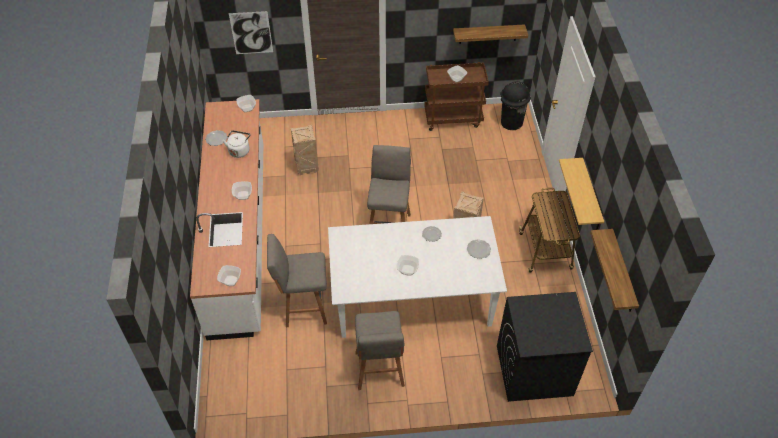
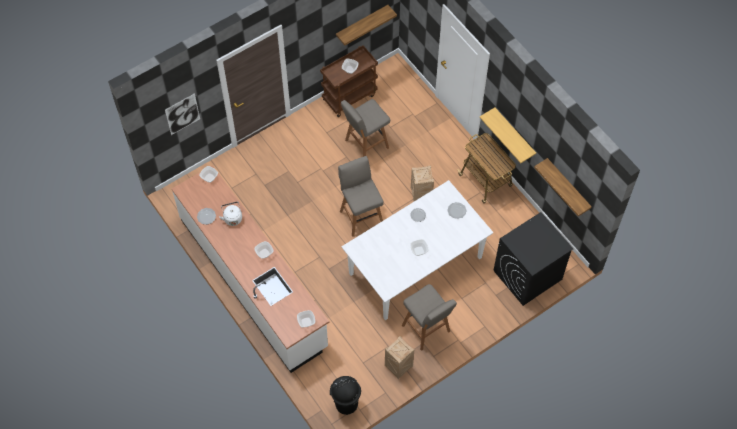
camera: 30 degrees left, 10 degrees up
grey stool [267,234,327,327] -> grey stool moved to [341,99,390,157]
crate [291,125,319,175] -> crate moved to [385,336,414,379]
black trash can [500,81,531,130] -> black trash can moved to [330,376,361,415]

